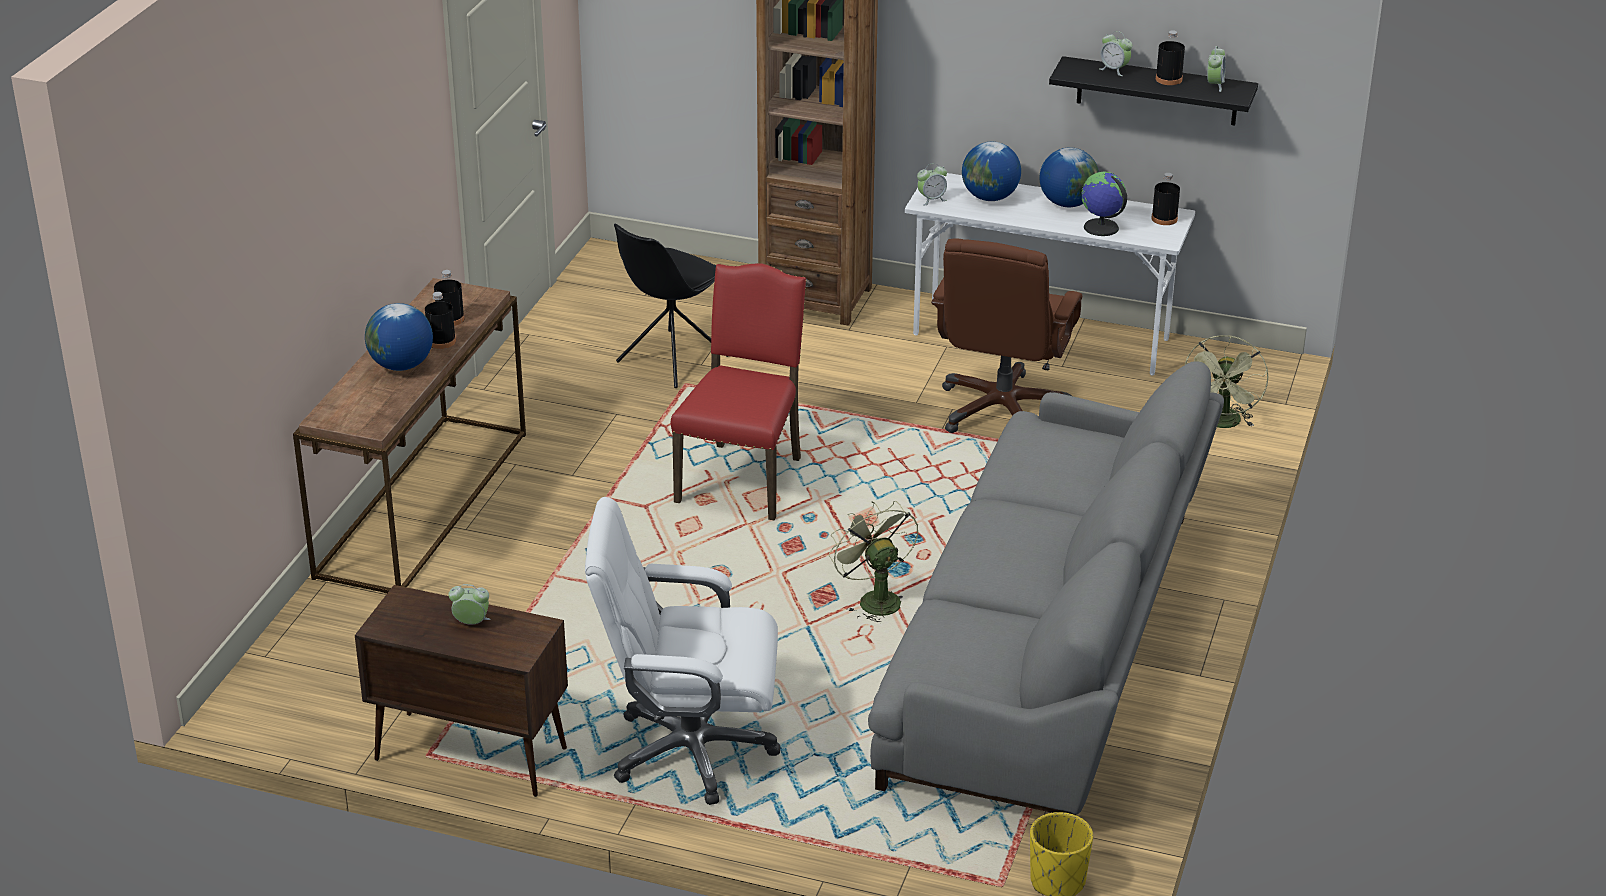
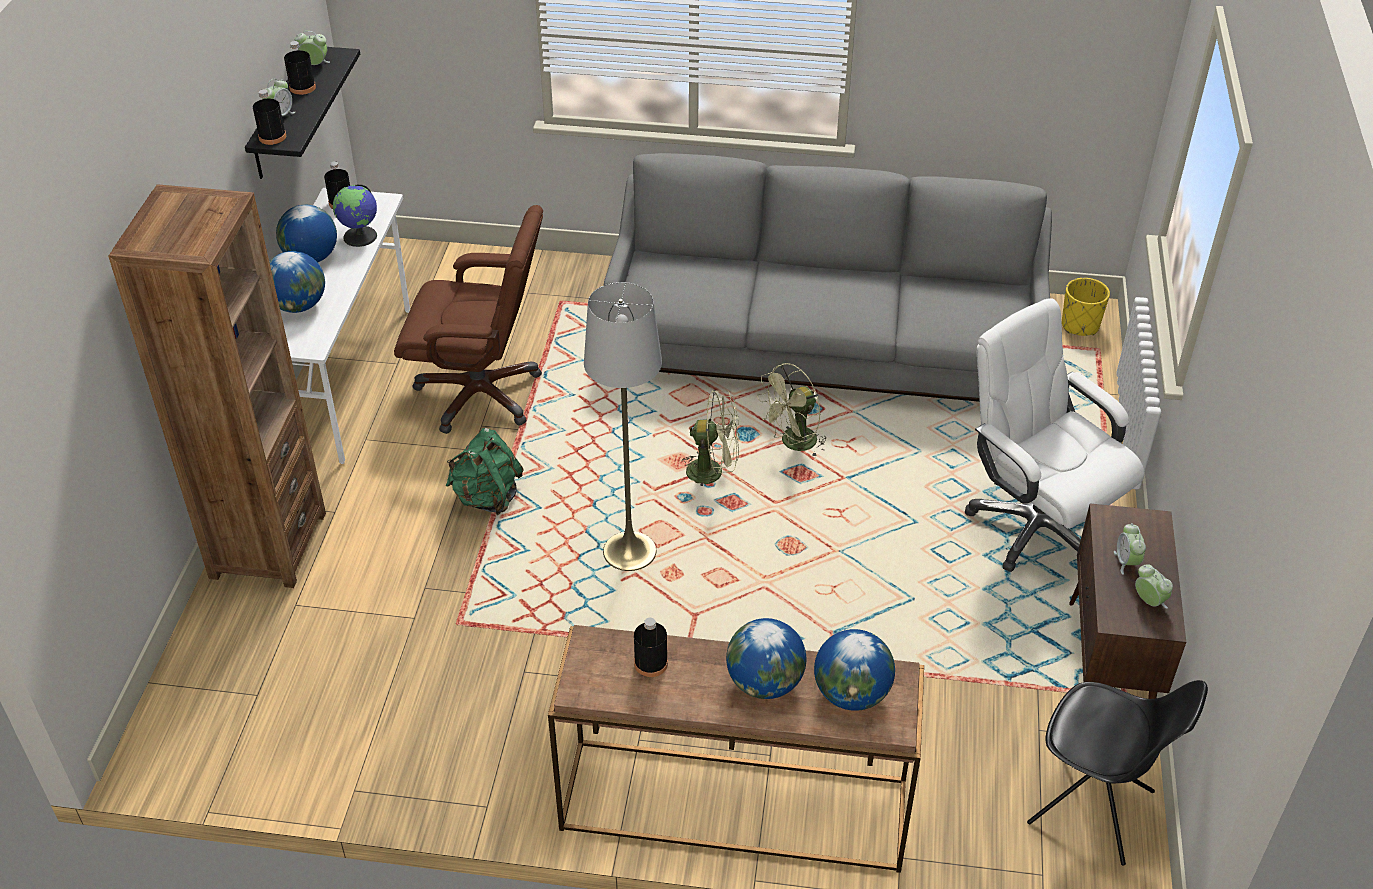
camera: 100 degrees left, 10 degrees up
black bottle [425,292,456,349] -> black bottle moved to [253,89,286,145]
white office chair [585,497,780,805] -> white office chair turned 150 degrees clockwise [965,298,1144,572]
black chair [614,224,728,388] -> black chair moved to [1027,680,1208,865]
red chair [671,263,806,520] -> grey floor lamp [584,282,662,571]
alarm clock [917,163,947,206] -> alarm clock moved to [1135,564,1173,609]
green fan [1185,335,1268,428] -> green fan moved to [682,390,740,486]
none -> green backpack [446,428,524,515]
none -> globe [814,629,895,711]

